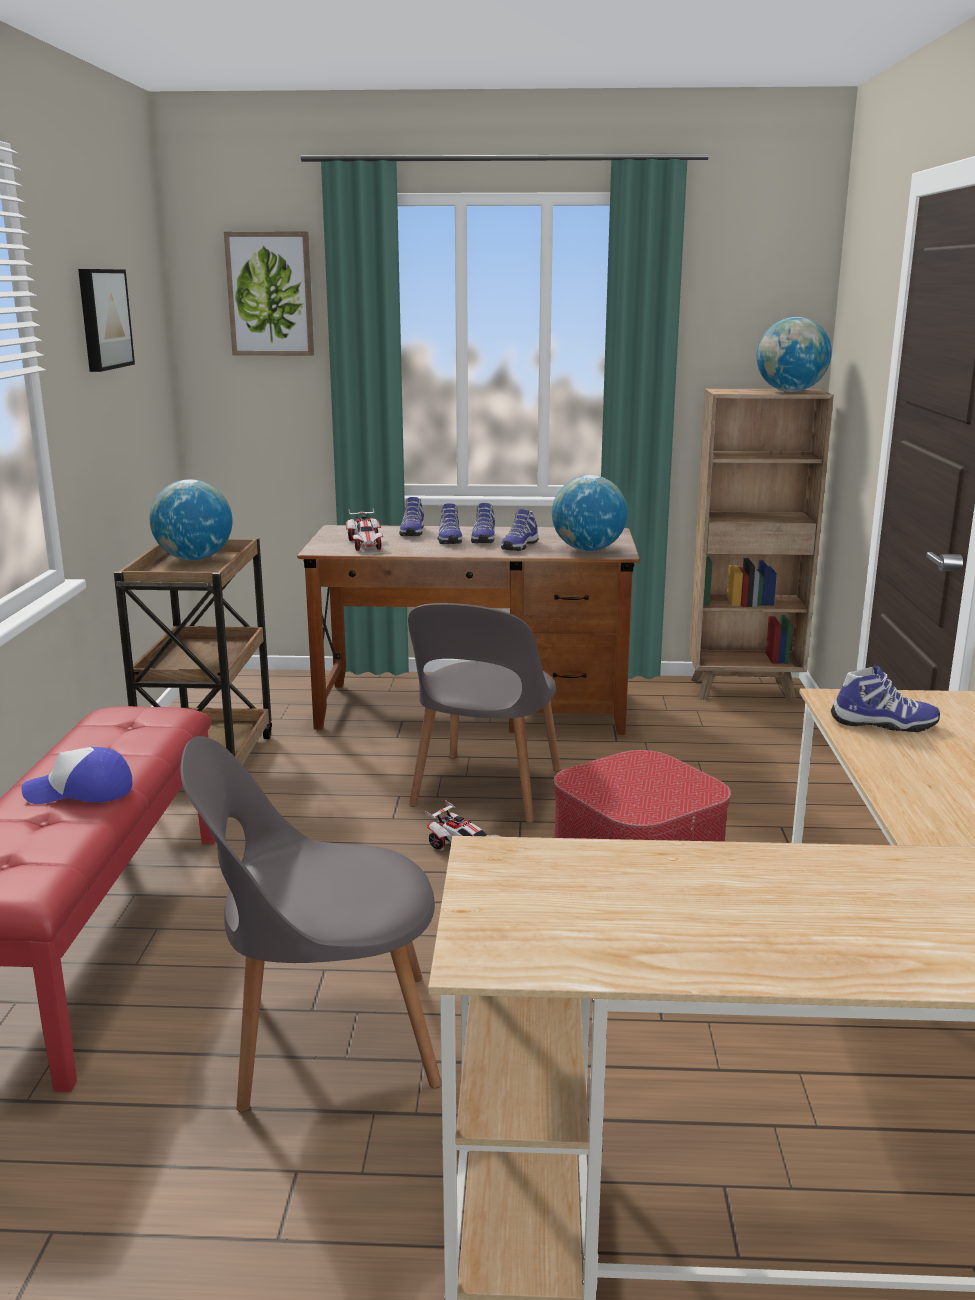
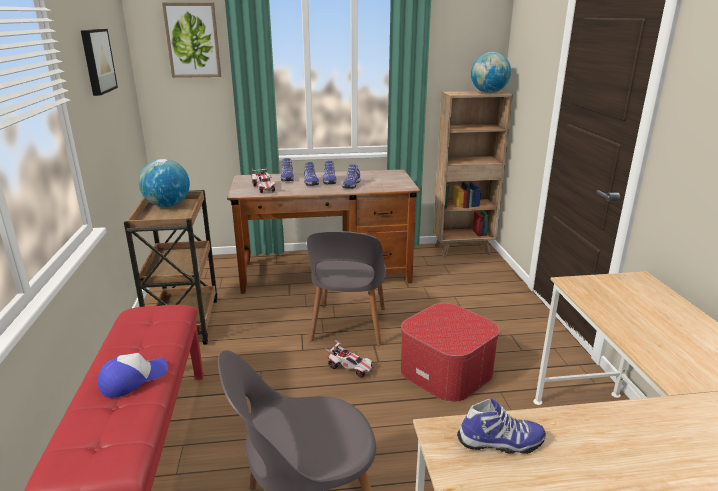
camera: 10 degrees left, 5 degrees up
cap [22,747,132,804] -> cap turned 150 degrees clockwise [98,353,168,398]
globe [552,475,627,551] -> none
shoe [831,666,940,732] -> shoe moved to [457,398,546,454]

